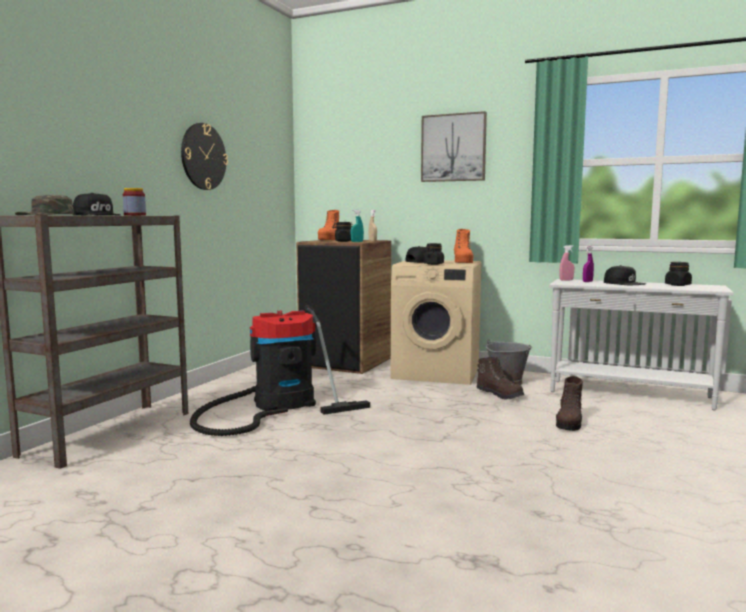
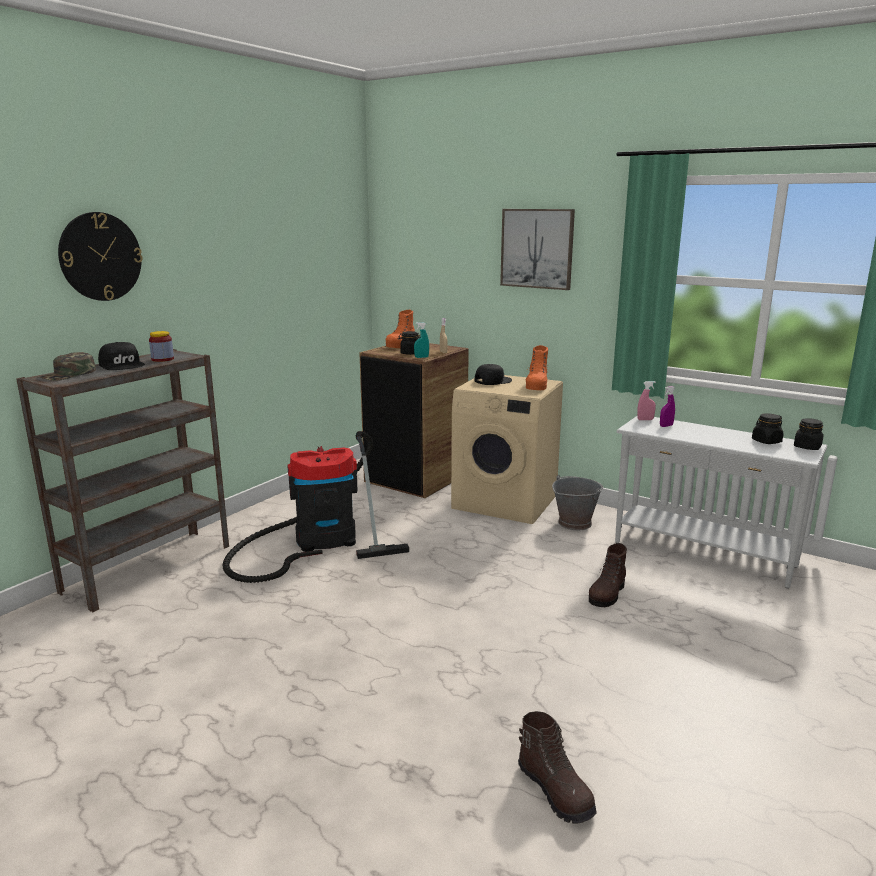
camera: 10 degrees right, 10 degrees up
wall clock [181,123,228,190] -> wall clock moved to [58,212,143,301]
black jar [423,243,444,265] -> black jar moved to [794,418,824,450]
brown boot [476,357,524,400] -> brown boot moved to [518,711,597,824]
black cap [604,265,646,285] -> none

